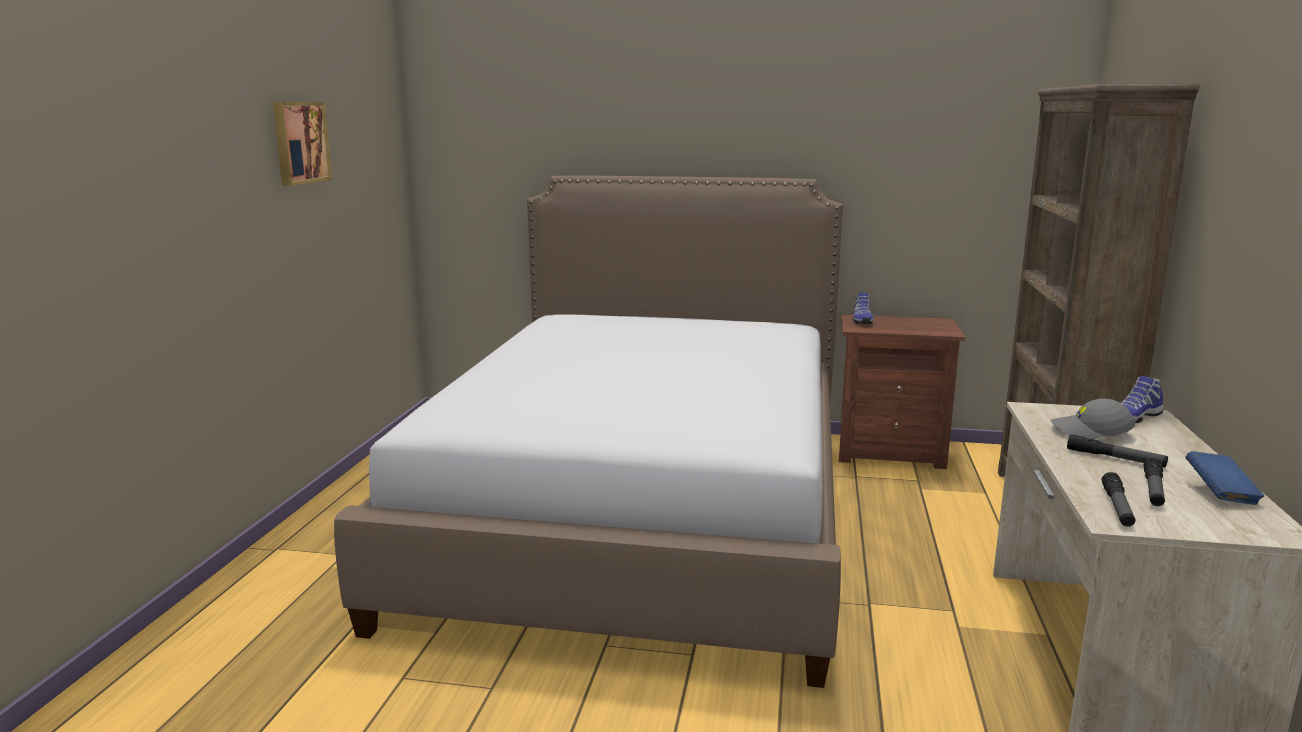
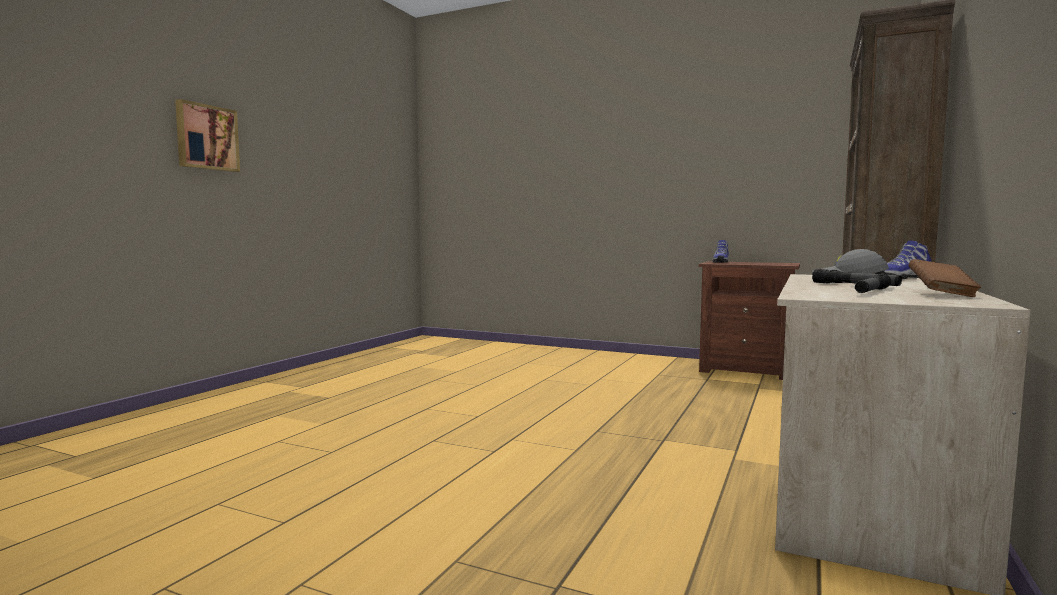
camera: 15 degrees right, 10 degrees down
picture [273,102,332,186] -> picture moved to [175,99,240,172]
bed [334,176,843,688] -> none
flashlight [1102,472,1135,527] -> none
blue book [1186,451,1264,505] -> brown book [908,259,981,297]

